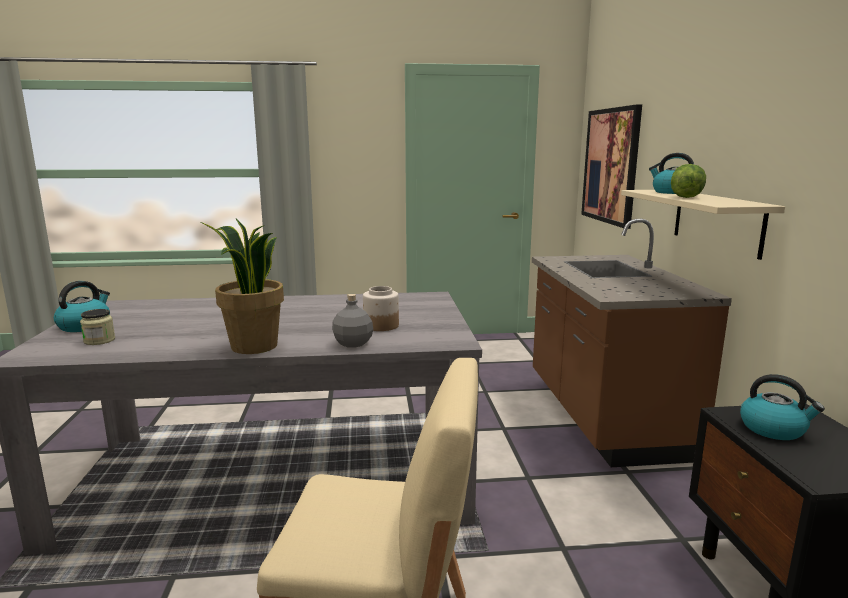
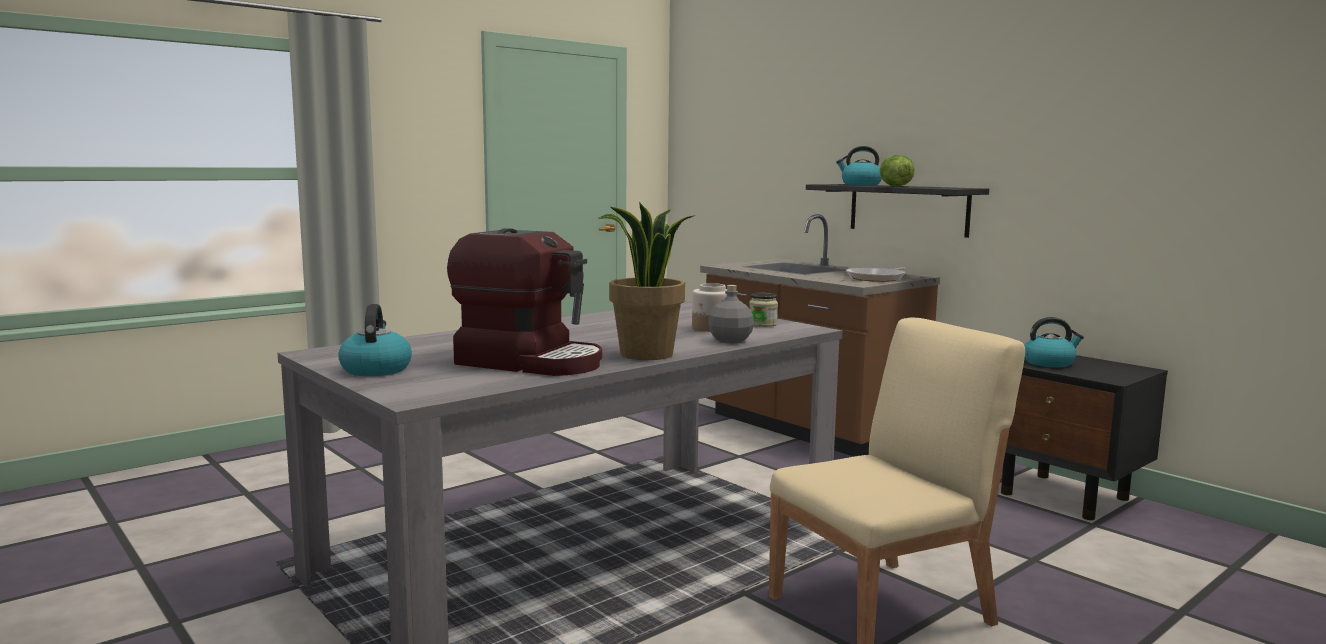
camera: 35 degrees left, 5 degrees down
jar [80,309,115,345] -> jar moved to [749,293,778,327]
picture [581,104,642,229] -> none
beige shelf [621,190,785,260] -> black shelf [806,184,989,238]
none -> coffee machine [447,228,602,376]
none -> frying pan [846,267,905,282]

